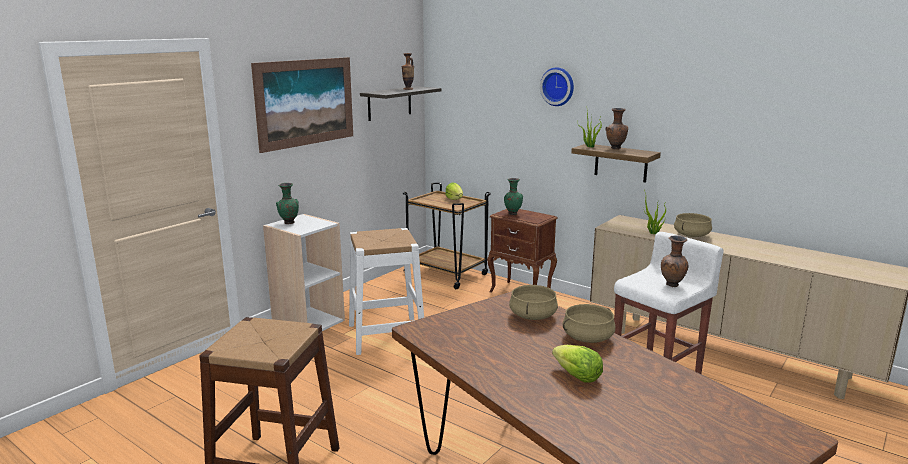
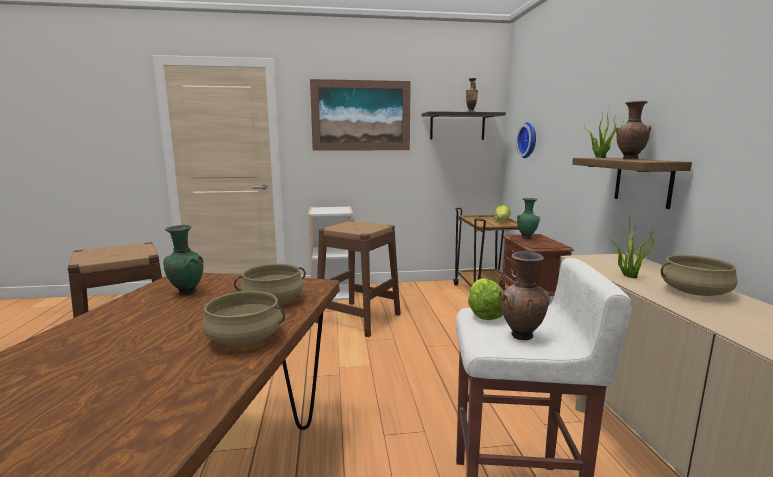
camera: 45 degrees right, 5 degrees down
green vase [276,183,299,224] -> green vase moved to [163,225,203,295]
white stool [349,228,424,355] -> brown stool [315,221,401,337]
wall clock [540,67,574,106] -> wall clock moved to [516,122,536,158]
lettuce [552,345,603,382] -> lettuce moved to [468,278,503,320]

